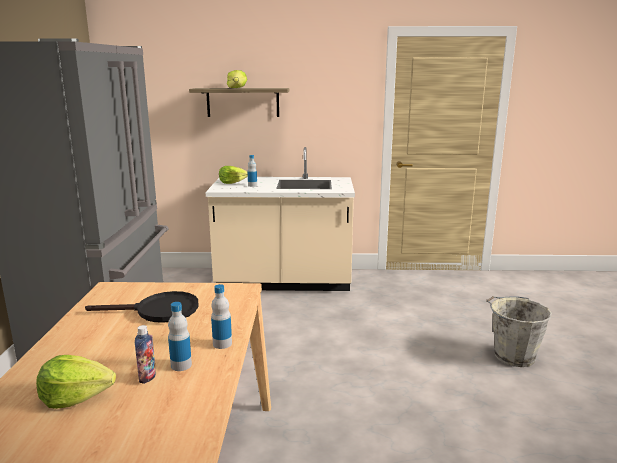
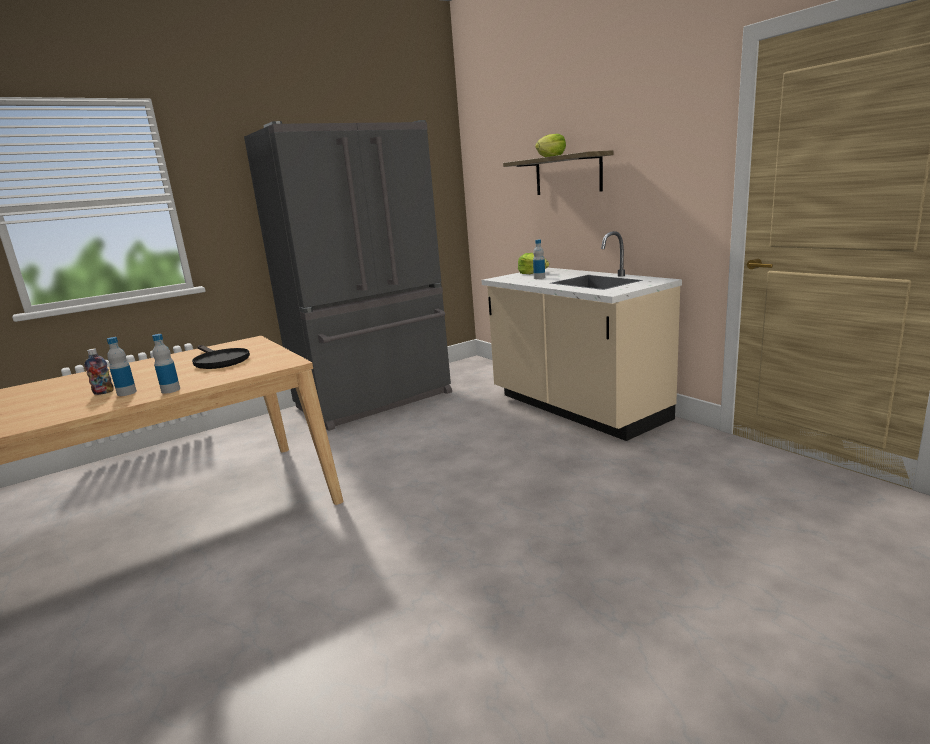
camera: 55 degrees right, 0 degrees up
lettuce [36,355,116,409] -> none
grey bucket [486,296,552,367] -> none

